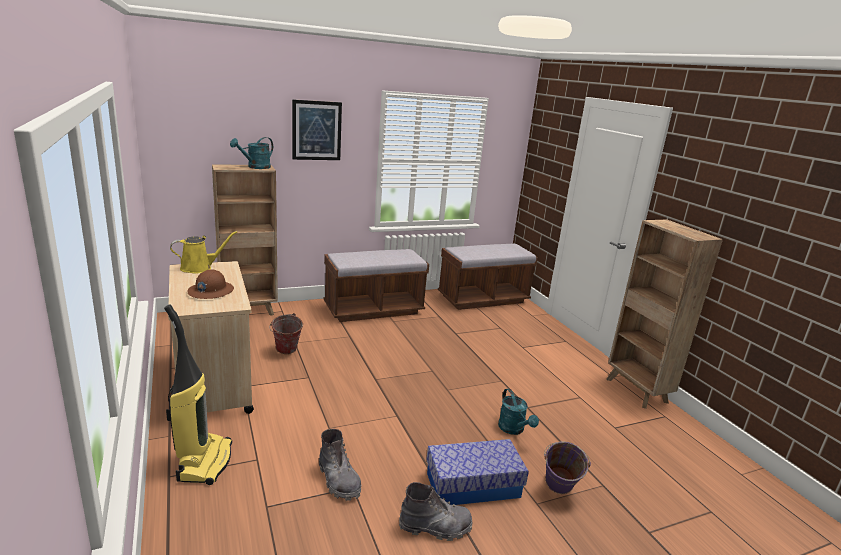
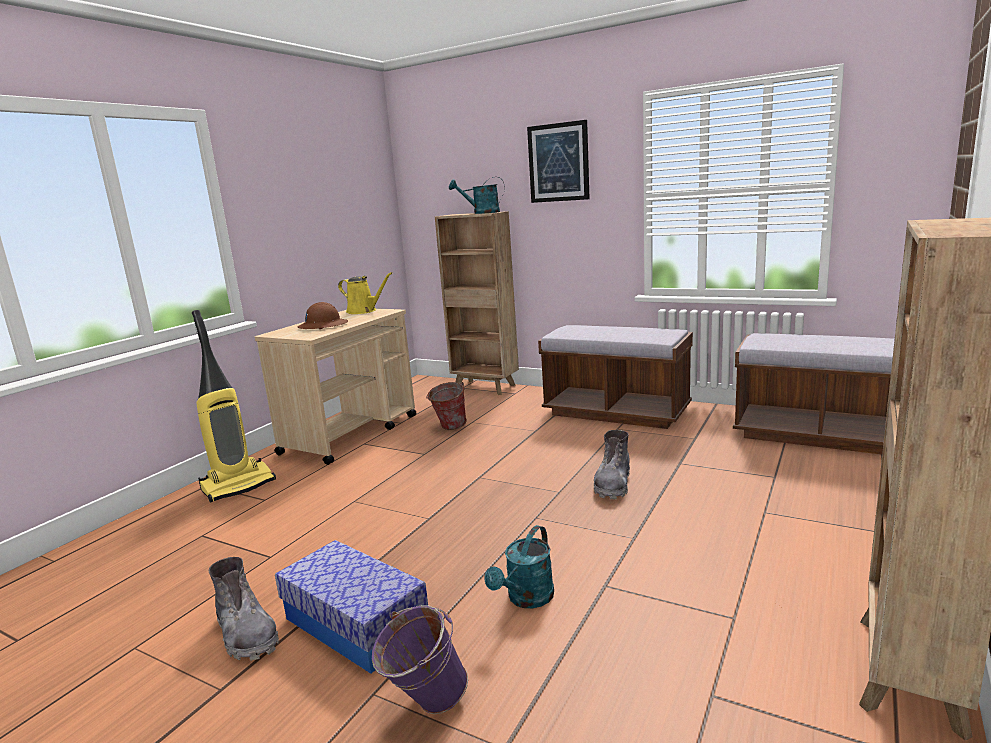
camera: 55 degrees right, 5 degrees down
grey boot [319,429,361,501] -> grey boot moved to [594,430,630,499]

